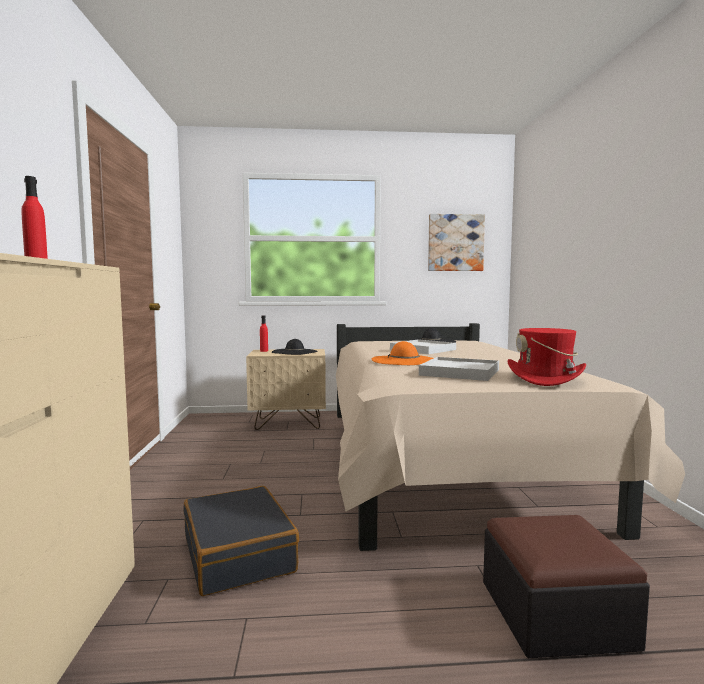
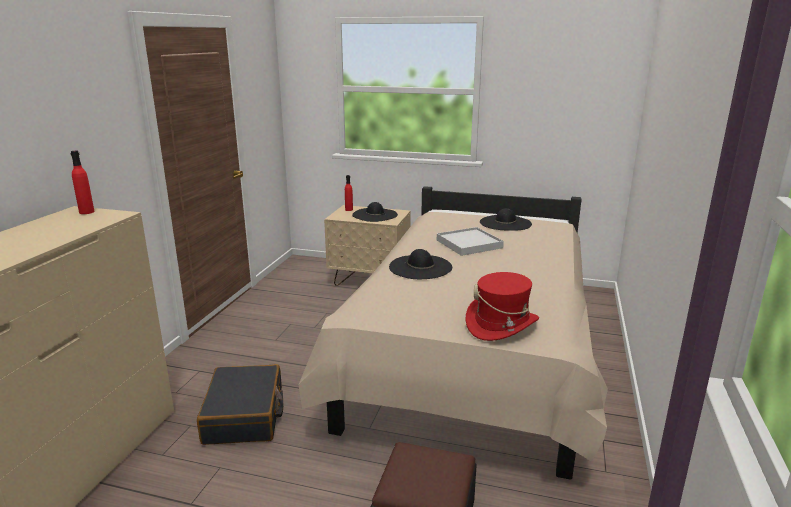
camera: 20 degrees right, 15 degrees up
orange hat [372,341,433,365] -> black hat [389,249,452,279]
white tray [419,357,499,381] -> none
picture [428,214,485,271] -> none

